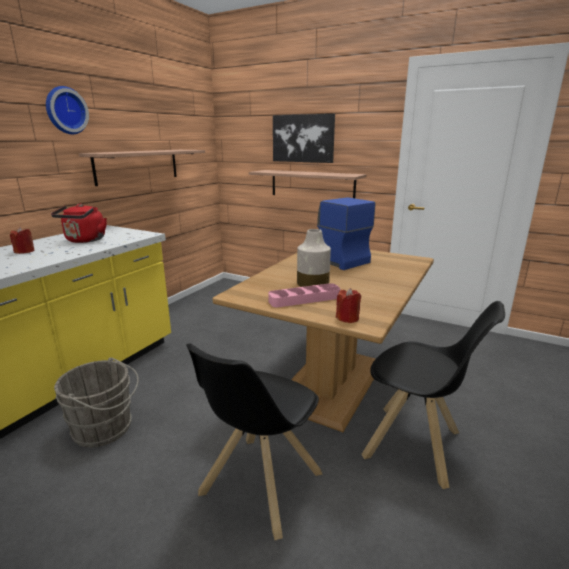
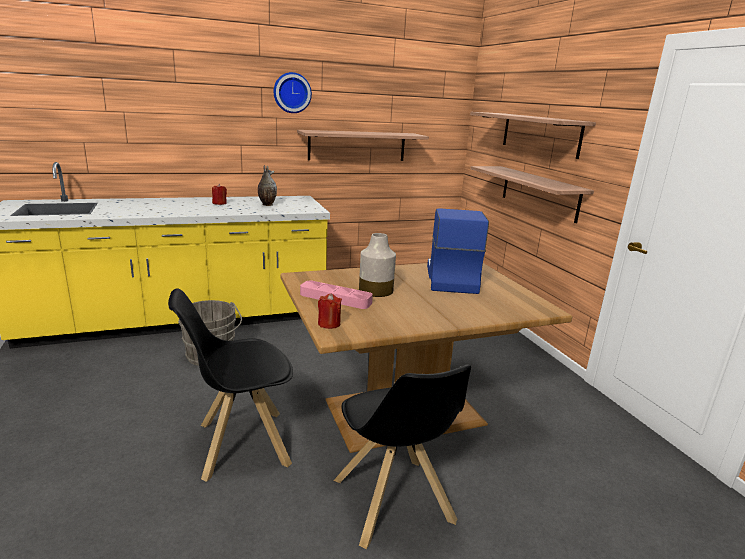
camera: 40 degrees right, 0 degrees up
red kettle [51,204,107,243] -> vase [258,165,277,206]
picture [273,114,335,163] -> shelf [470,112,596,159]

